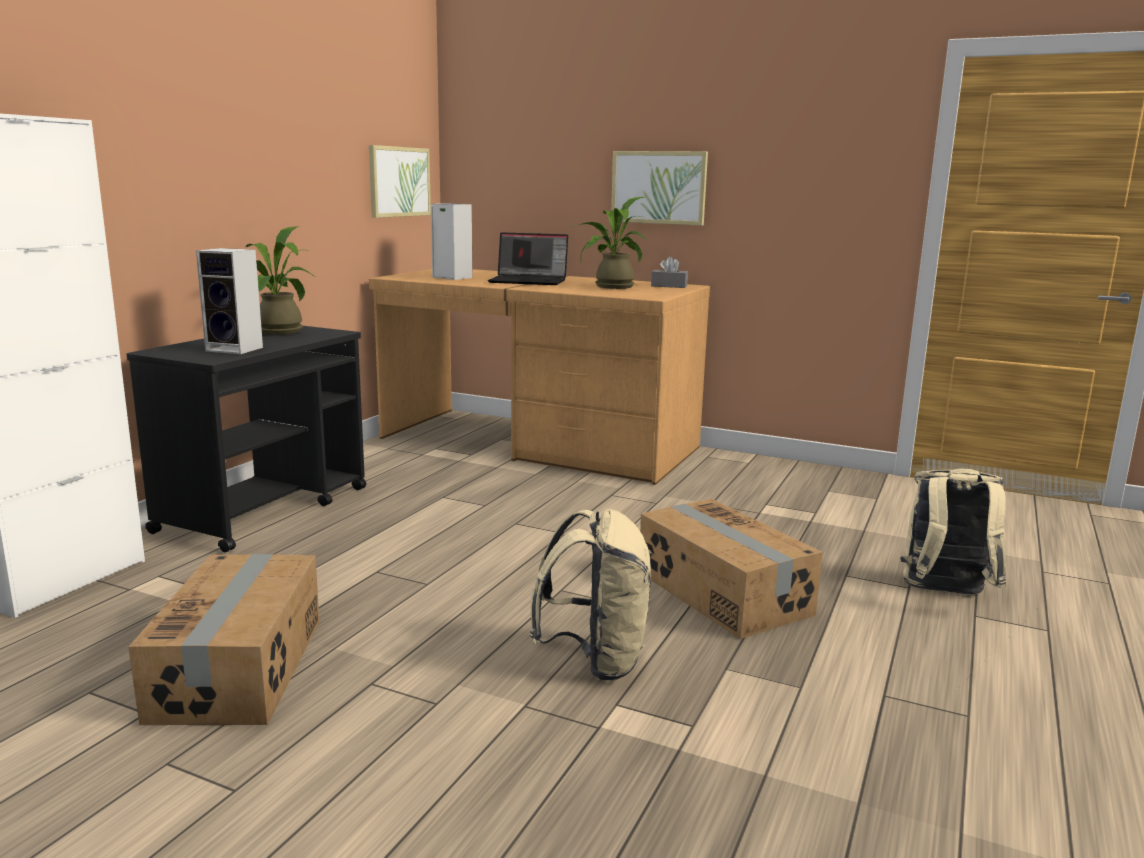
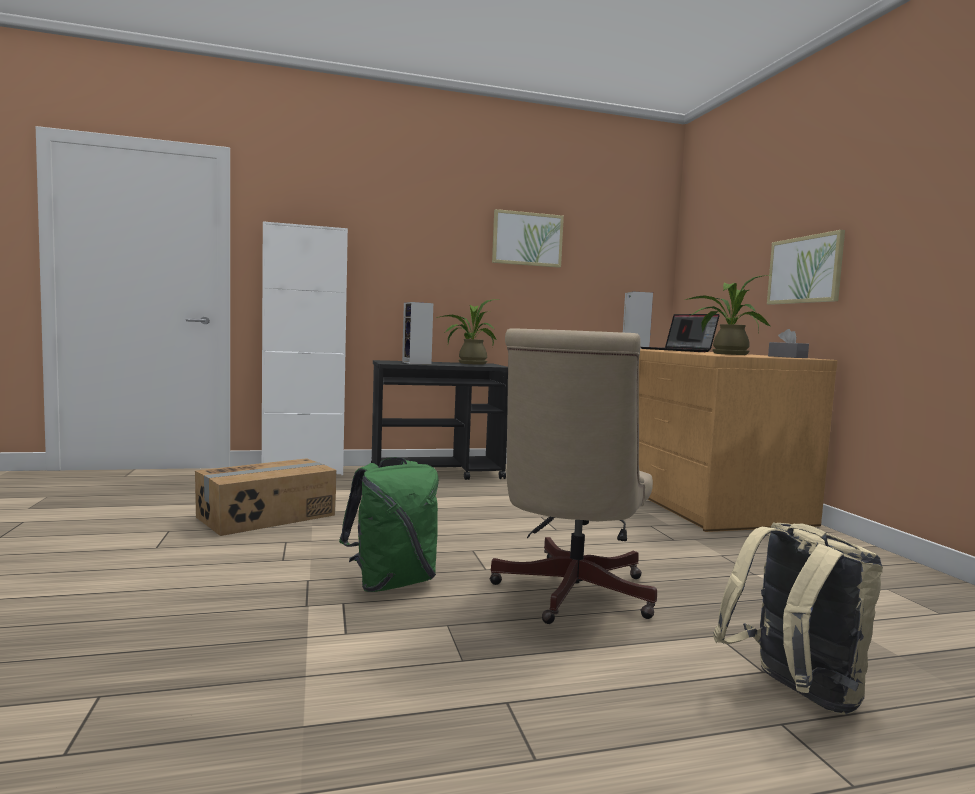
camera: 50 degrees right, 10 degrees down
picture [369,145,431,218] -> picture moved to [492,209,564,268]
beige backpack [529,509,652,681] -> green backpack [339,457,439,592]
cardboard box [640,499,823,639] -> beige office chair [490,328,657,624]

